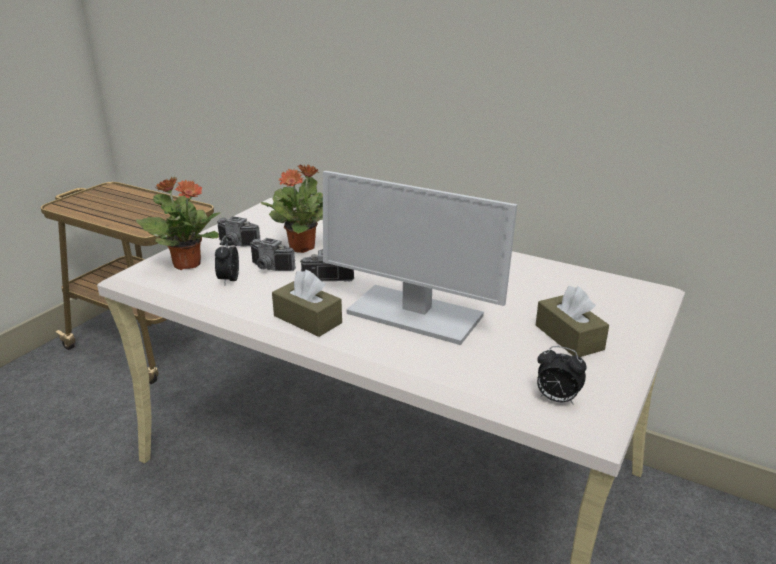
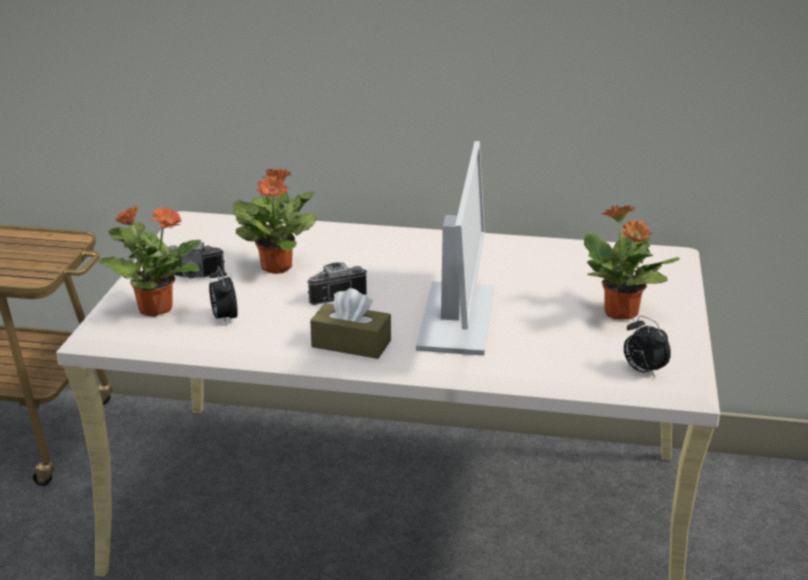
camera: 20 degrees left, 0 degrees up
camera [250,238,296,271] -> none
monitor [323,171,518,345] -> monitor turned 90 degrees counterclockwise [416,141,494,356]
brown tissue box [536,286,609,357] -> potted plant [584,205,680,319]
alarm clock [537,346,587,405] -> alarm clock turned 45 degrees clockwise [624,316,671,378]

